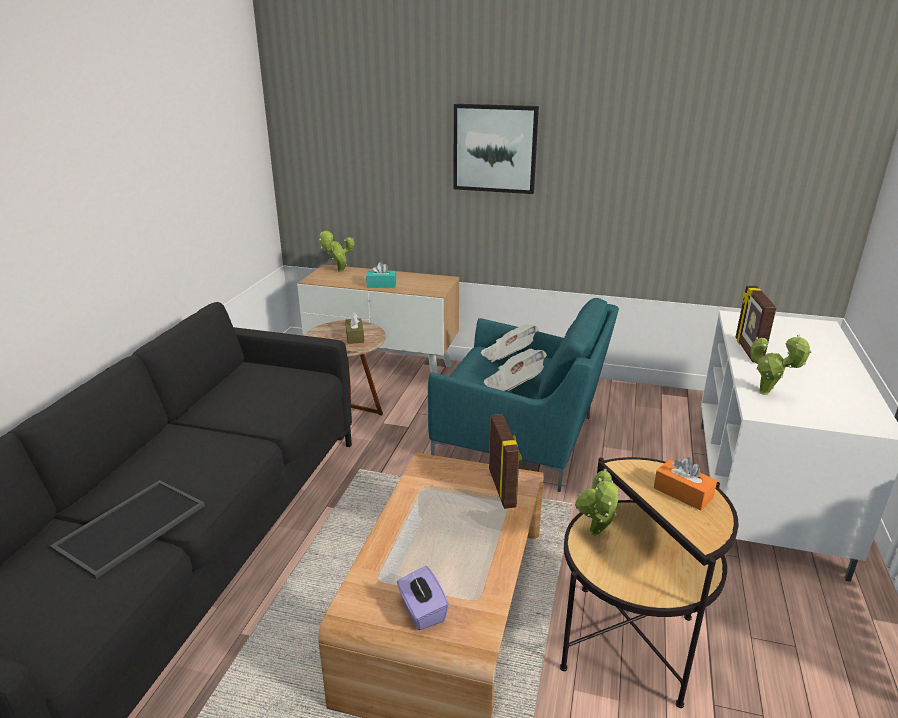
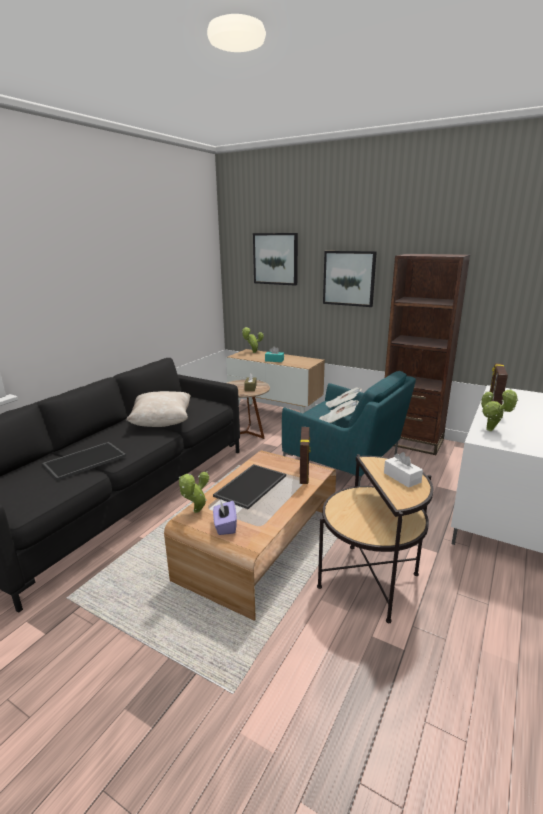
camera: 15 degrees right, 5 degrees down
potted plant [575,469,620,536] -> potted plant moved to [179,471,209,513]
orange tissue box [654,457,717,511] -> white tissue box [384,452,423,488]
none -> beige pillow [126,391,191,427]
none -> tray [213,464,286,509]
none -> picture [253,233,298,286]
none -> brown bookcase [385,254,470,455]

